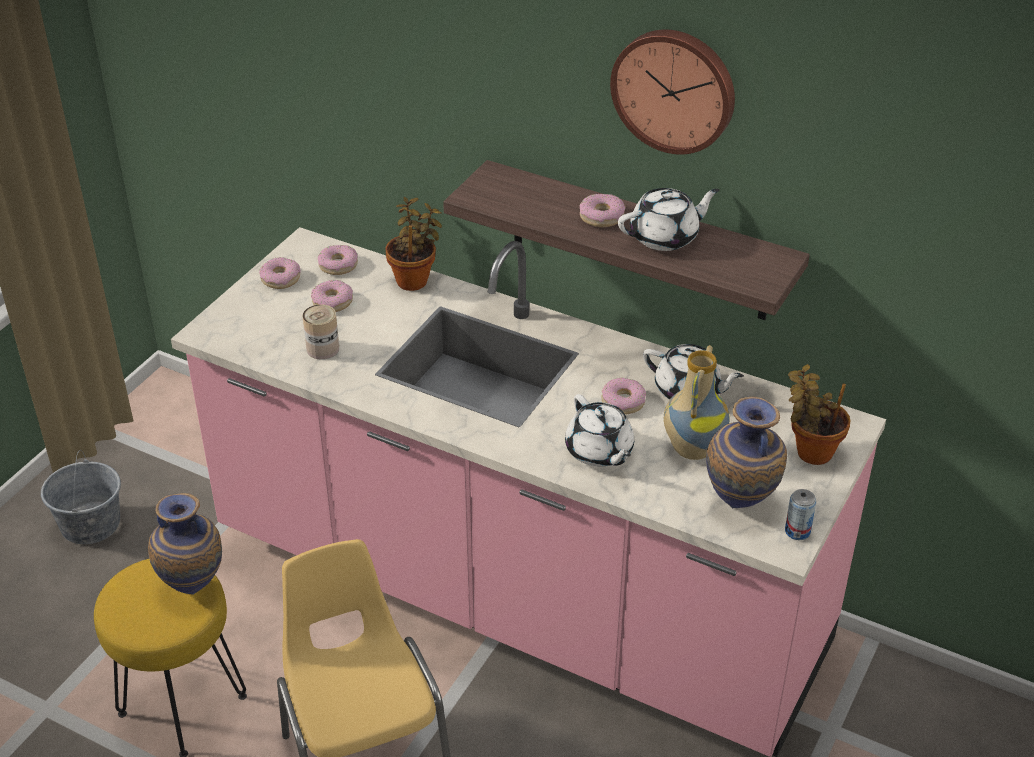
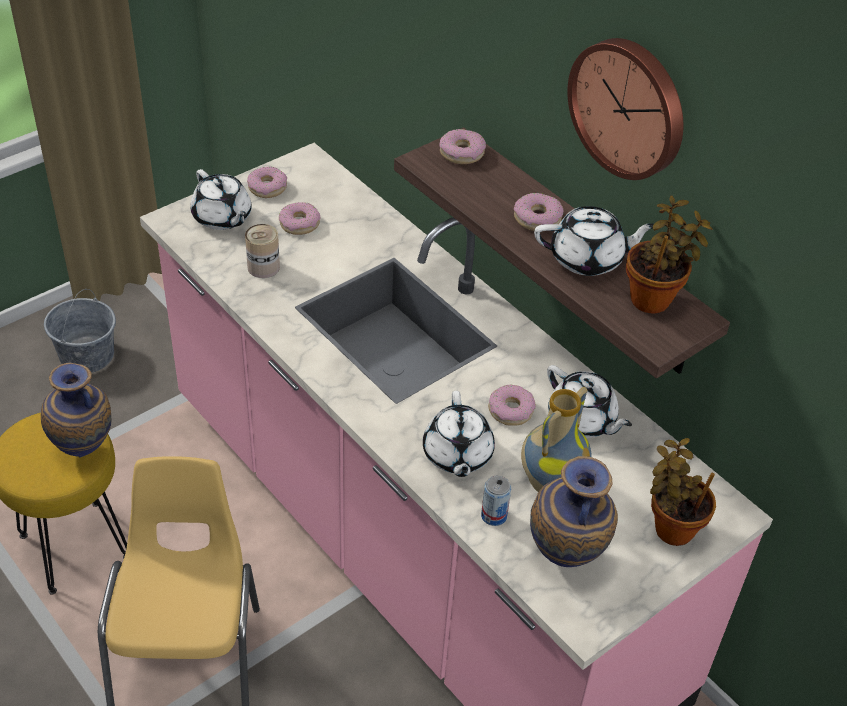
camera: 20 degrees right, 5 degrees up
donut [318,245,358,275] -> donut moved to [439,129,486,164]
potted plant [385,197,442,291] -> potted plant moved to [626,196,712,313]
can [785,489,816,540] -> can moved to [481,476,511,526]
none -> white teapot [190,169,252,230]

